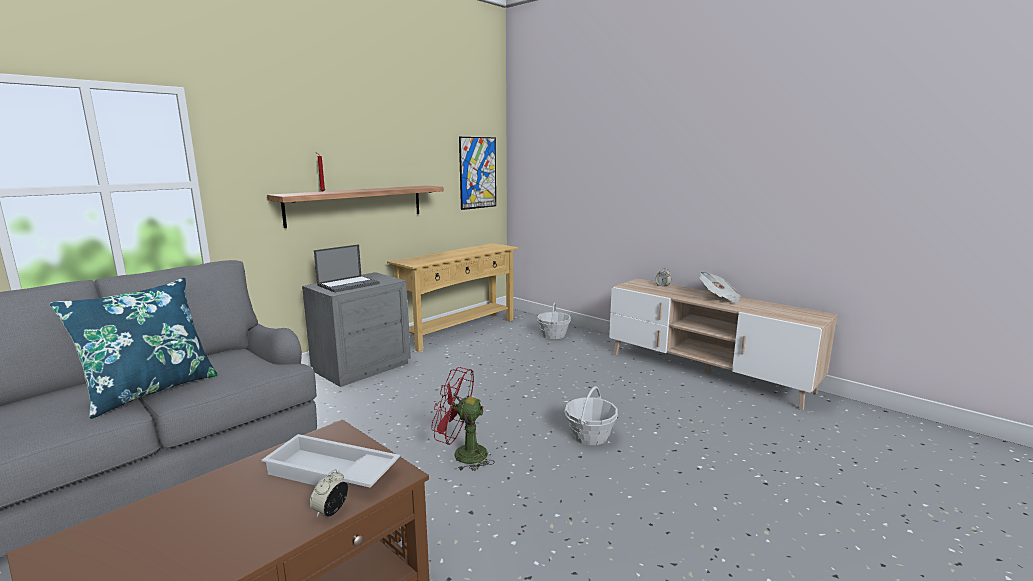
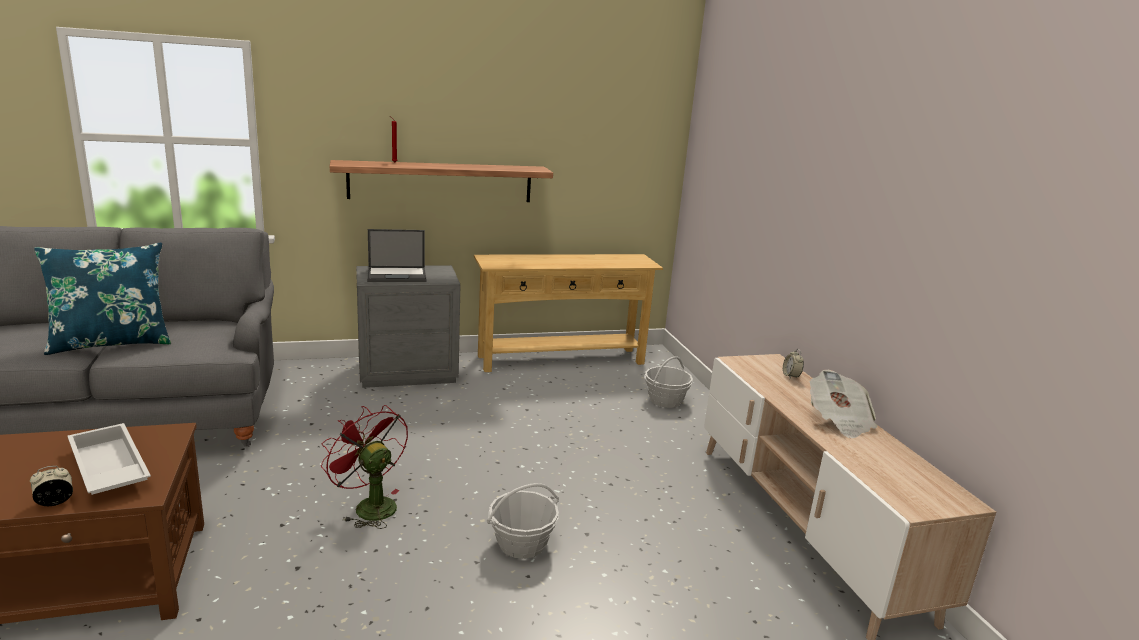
camera: 30 degrees right, 5 degrees up
picture [459,137,496,210] -> none

